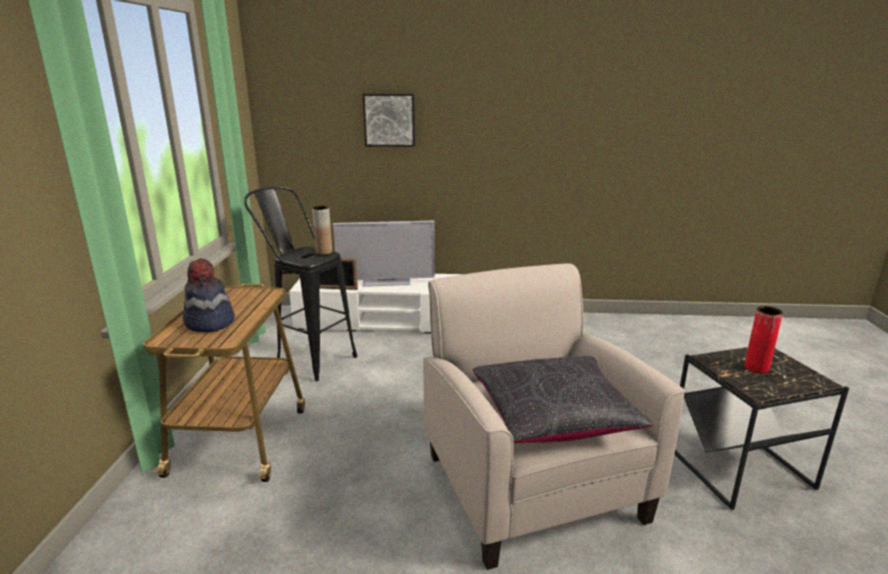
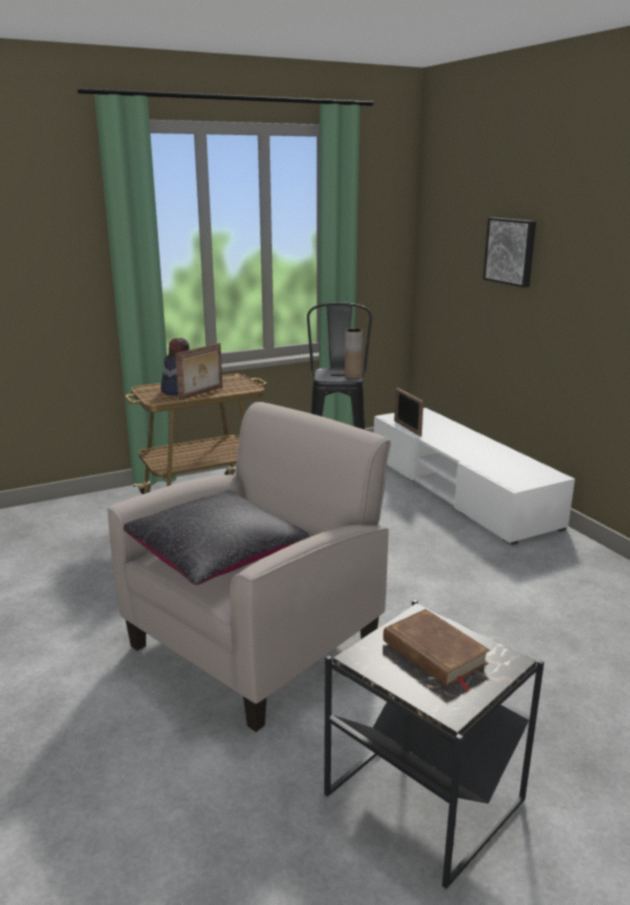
camera: 60 degrees right, 0 degrees up
television [333,221,435,287] -> none
red vase [744,306,783,373] -> brown book [383,609,490,691]
none -> picture frame [175,343,223,400]

